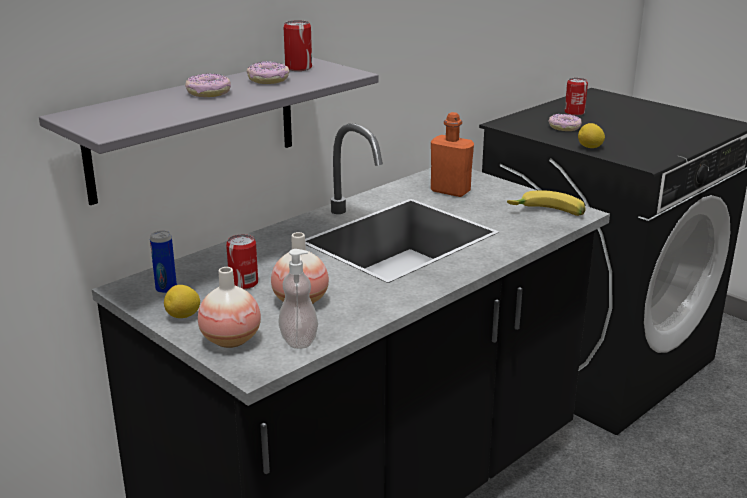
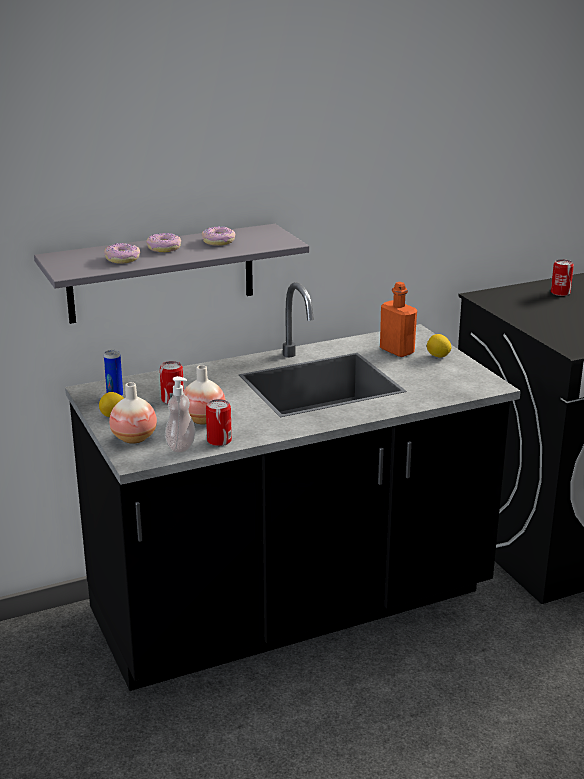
camera: 20 degrees right, 0 degrees up
can [283,20,312,71] -> can moved to [206,399,232,446]
banana [507,190,586,216] -> none
donut [548,114,582,131] -> donut moved to [104,243,140,264]
lemon [578,123,605,148] -> lemon moved to [427,334,452,357]

